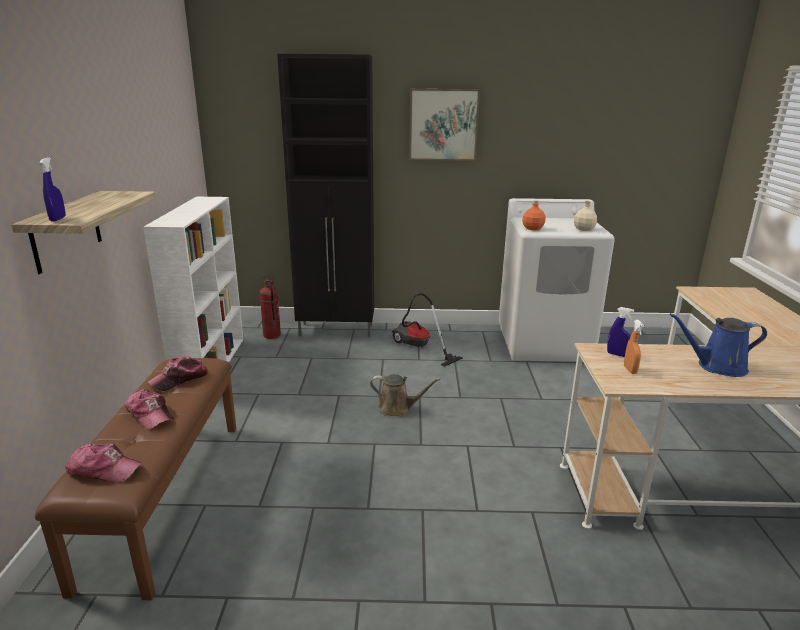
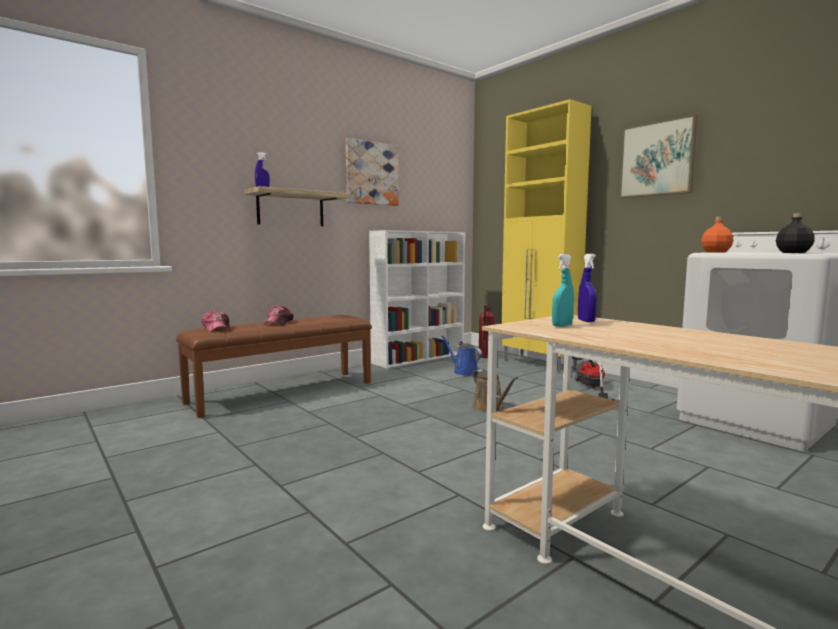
camera: 50 degrees right, 15 degrees down
cap [148,356,208,391] -> none
black cabinet [277,54,374,337] -> yellow cabinet [501,99,592,373]
beige bottle [574,201,597,231] -> black bottle [776,213,815,253]
orange spray bottle [624,320,644,374] -> turquoise spray bottle [552,254,574,327]
blue watering can [670,313,767,377] -> blue watering can moved to [442,335,482,375]
none -> picture [346,138,399,206]

